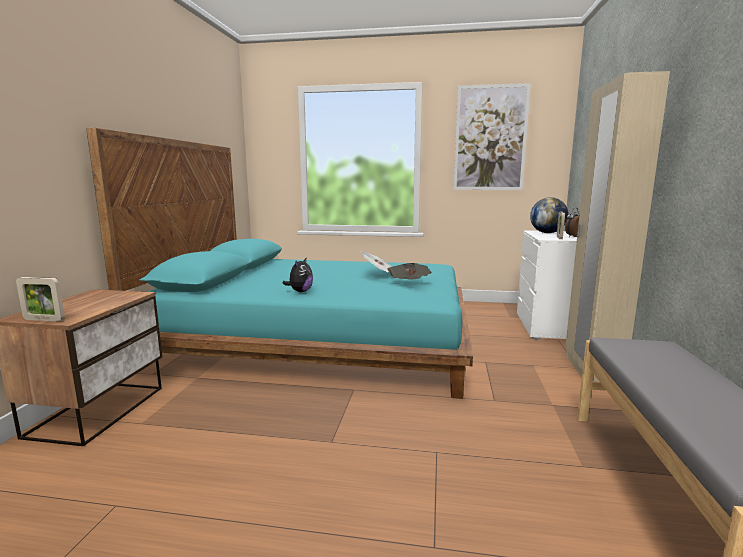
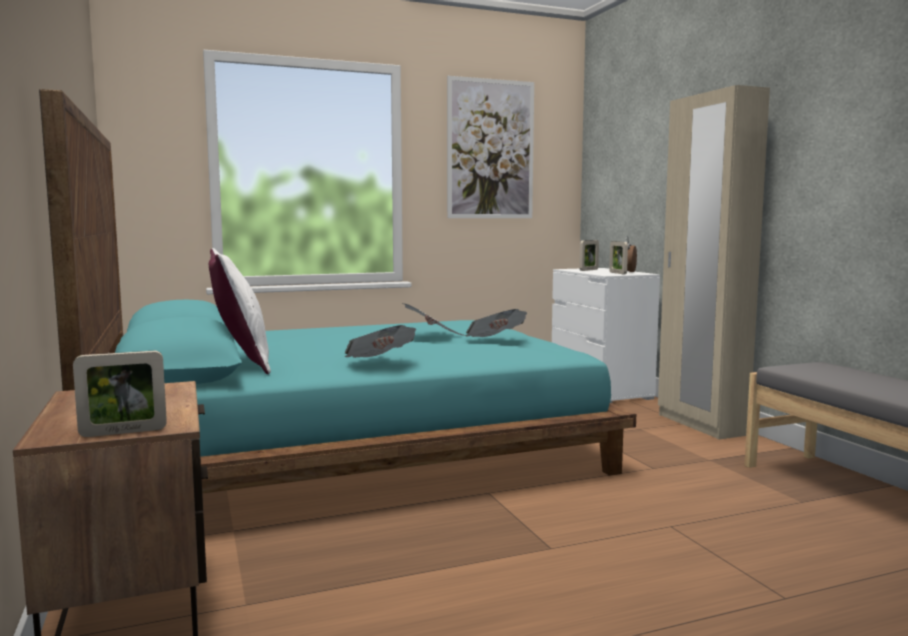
camera: 30 degrees left, 5 degrees down
plush toy [282,257,313,292] -> newspaper [344,325,416,358]
globe [530,197,569,233] -> picture frame [579,240,599,271]
none -> white pillow [209,248,271,374]

